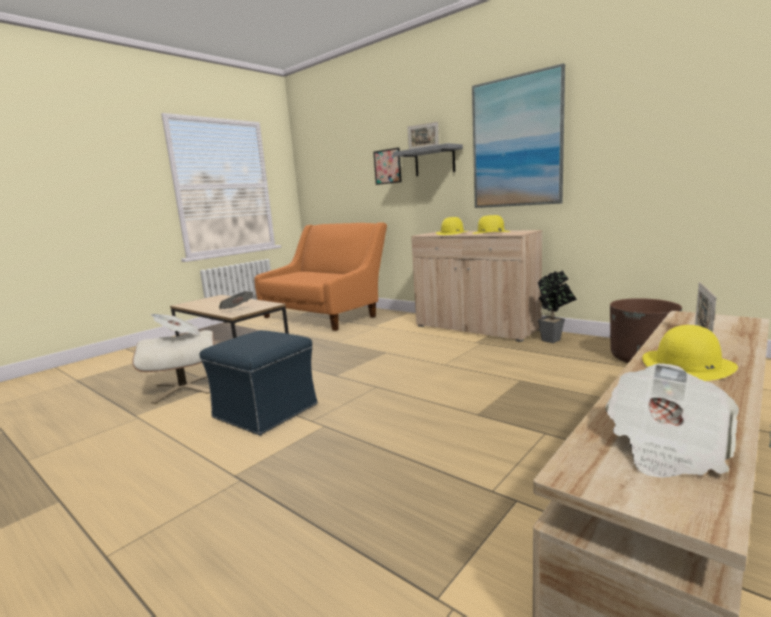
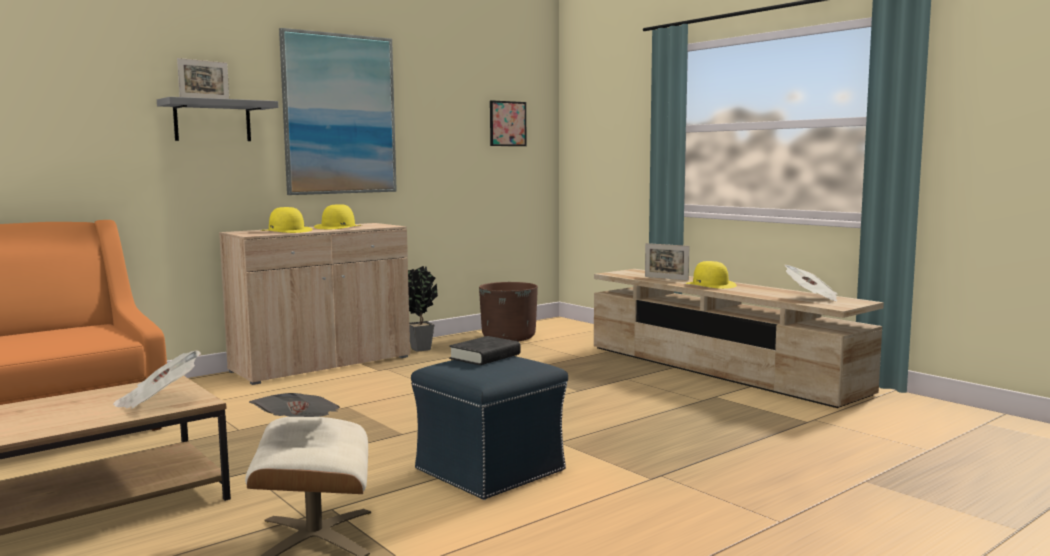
camera: 80 degrees left, 5 degrees down
picture [373,148,402,185] -> picture moved to [490,100,526,146]
none -> black book [449,336,521,365]

